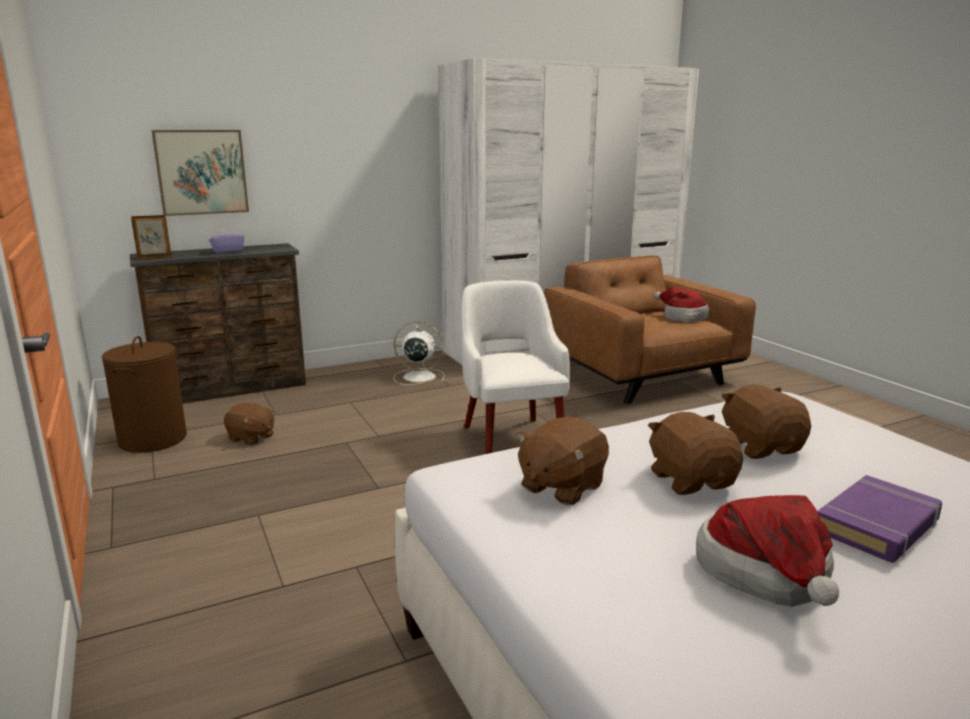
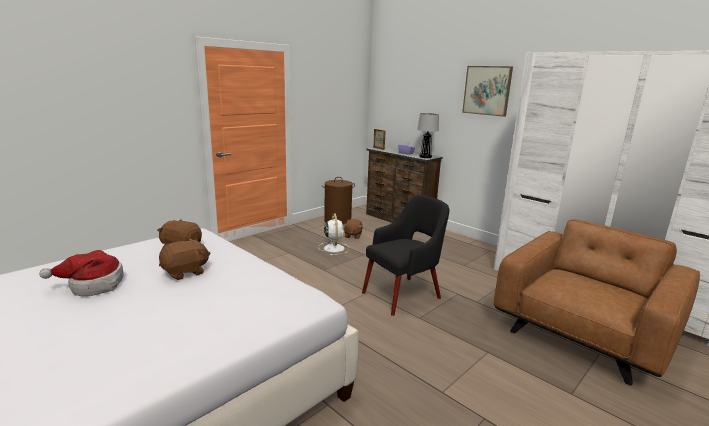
camera: 70 degrees right, 0 degrees up
picture [152,130,249,216] -> picture moved to [462,66,513,117]
white fan [393,322,445,385] -> white fan moved to [318,214,349,255]
white armchair [461,280,570,454] -> black armchair [362,195,449,316]
hat [653,287,709,323] -> none
brown plush toy [721,384,811,459] -> none
purple book [817,475,942,563] -> none
none -> table lamp [417,113,439,158]

